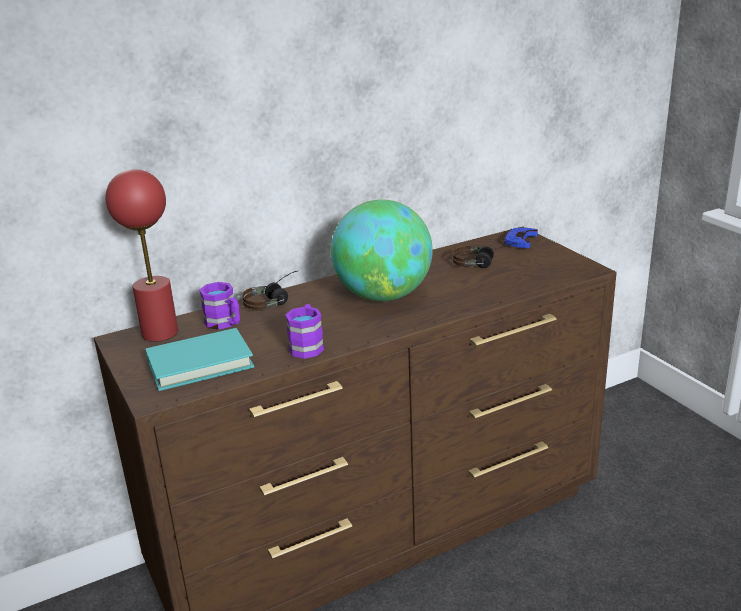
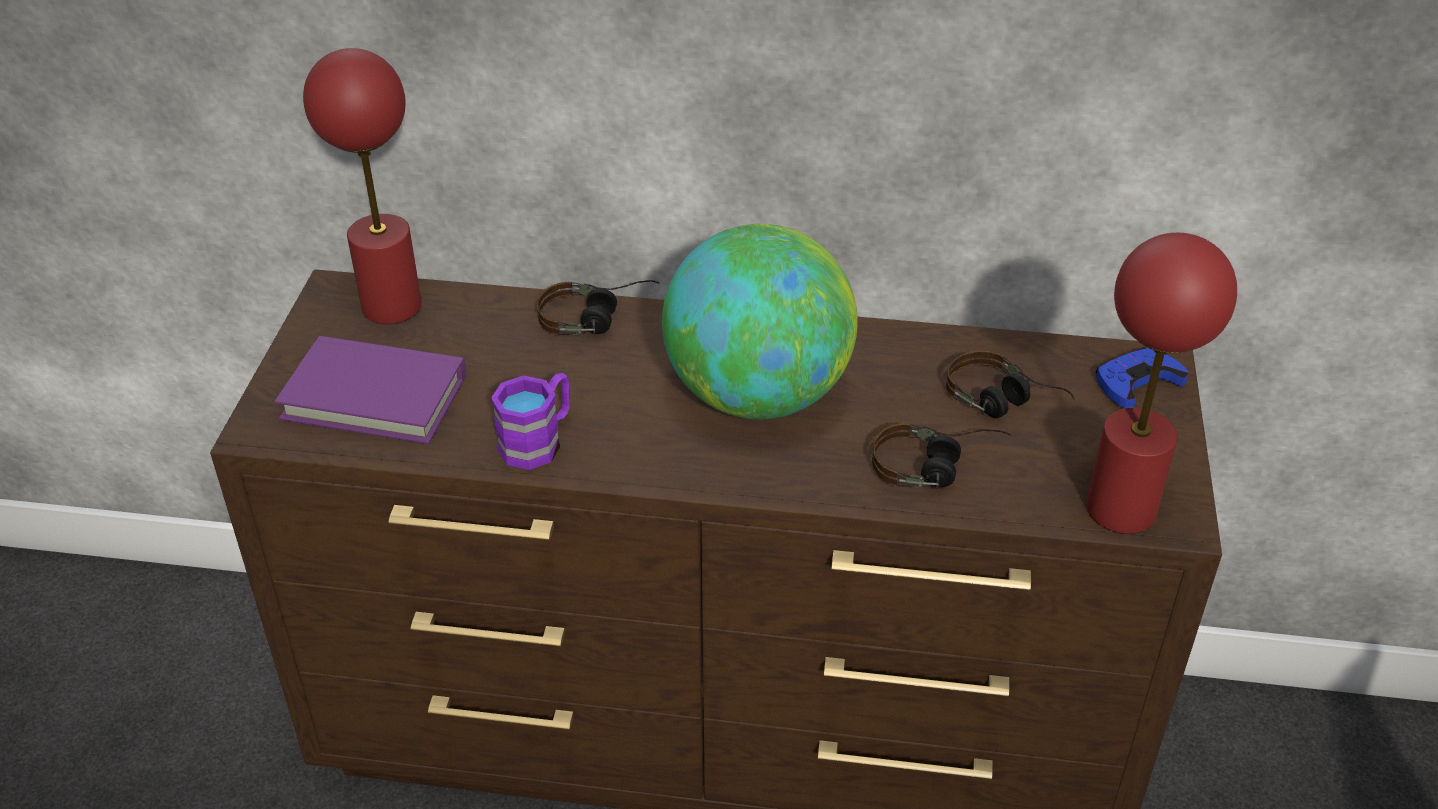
camera: 35 degrees right, 15 degrees up
turquoise book [145,328,254,391] -> purple book [275,336,466,444]
purple mug [199,282,240,330] -> none
none -> headphones [872,423,1012,489]
none -> red table lamp [1086,233,1237,534]

